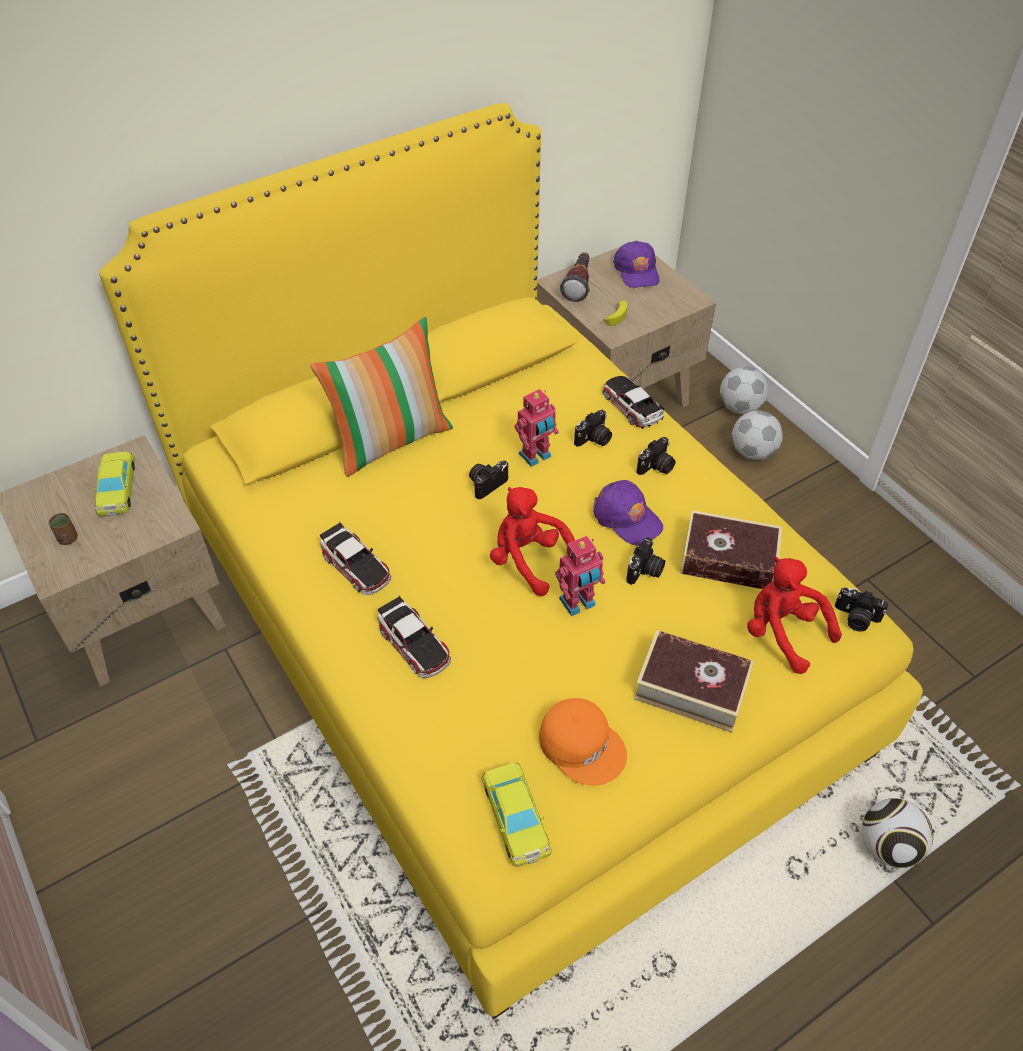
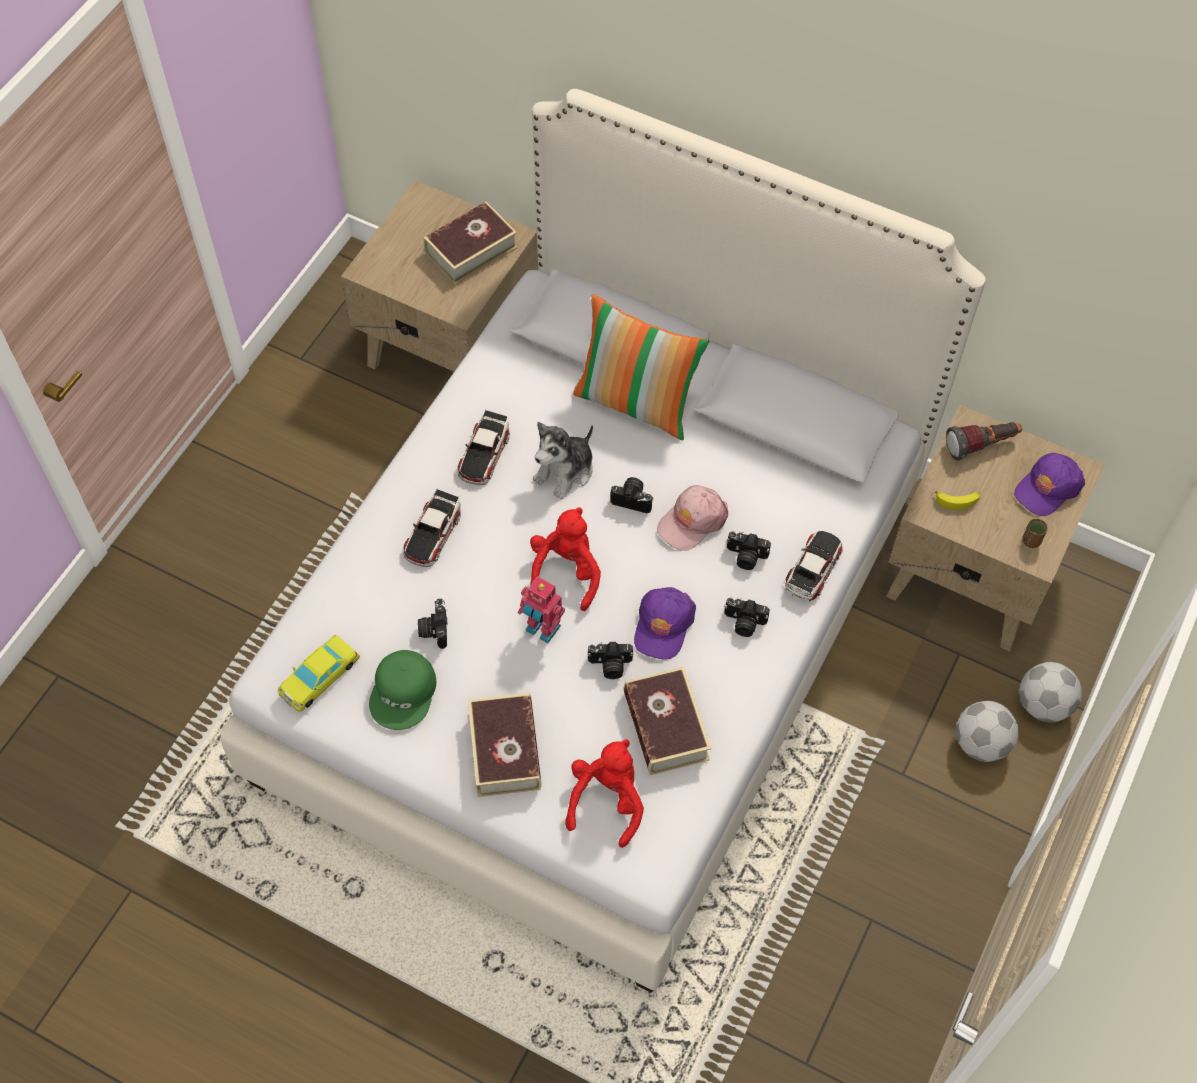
camera: 60 degrees right, 10 degrees up
brown cup [49,513,78,545] -> brown cup moved to [1022,519,1048,548]
yellow toy car [93,451,135,516] -> book [424,202,518,285]
yellow bed [99,103,923,1020] -> white bed [221,89,986,993]
toy robot [515,389,559,467] -> pink cap [657,485,728,551]
orange cap [539,698,627,786] -> green cap [369,650,436,730]
camera [835,587,888,632] -> camera moved to [418,599,447,649]
football [862,798,933,868] -> none
none -> plush toy [533,422,593,500]

